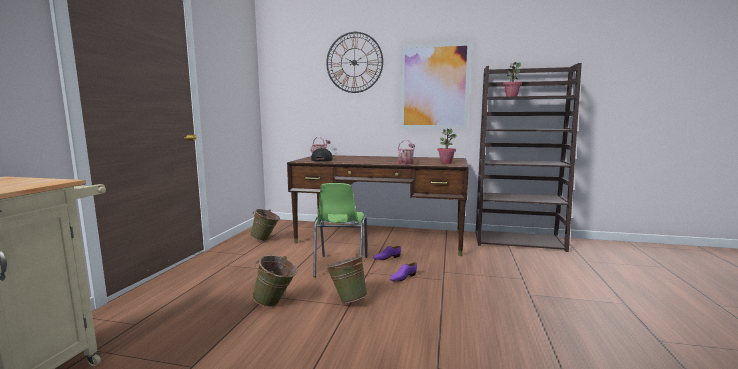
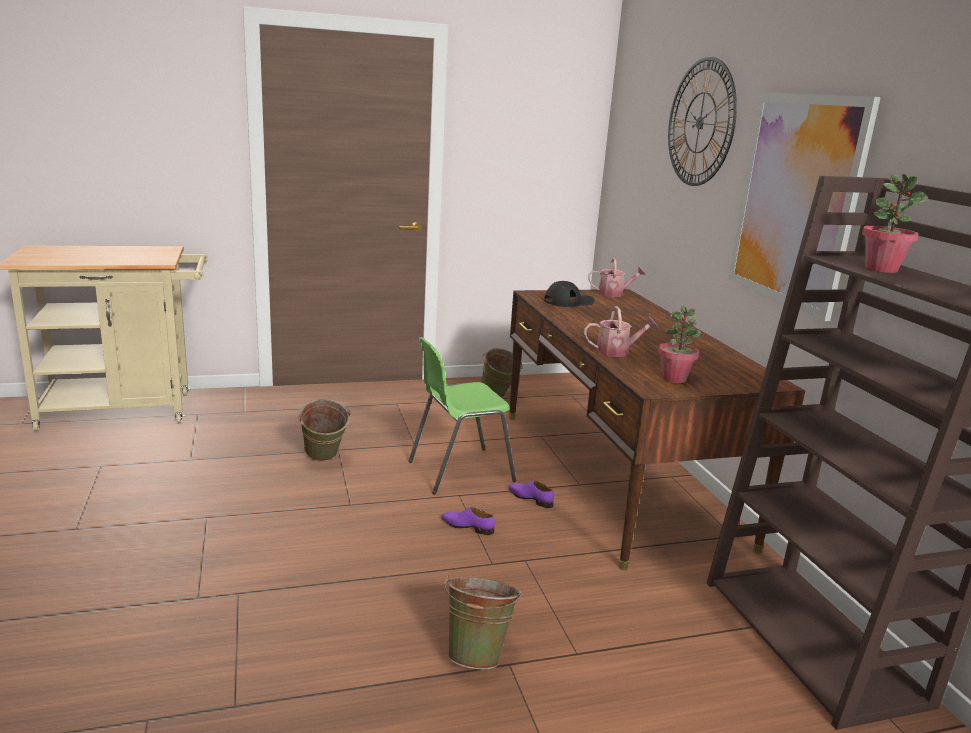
camera: 60 degrees right, 10 degrees up
green bucket [326,254,368,303] -> green bucket moved to [444,575,522,669]

